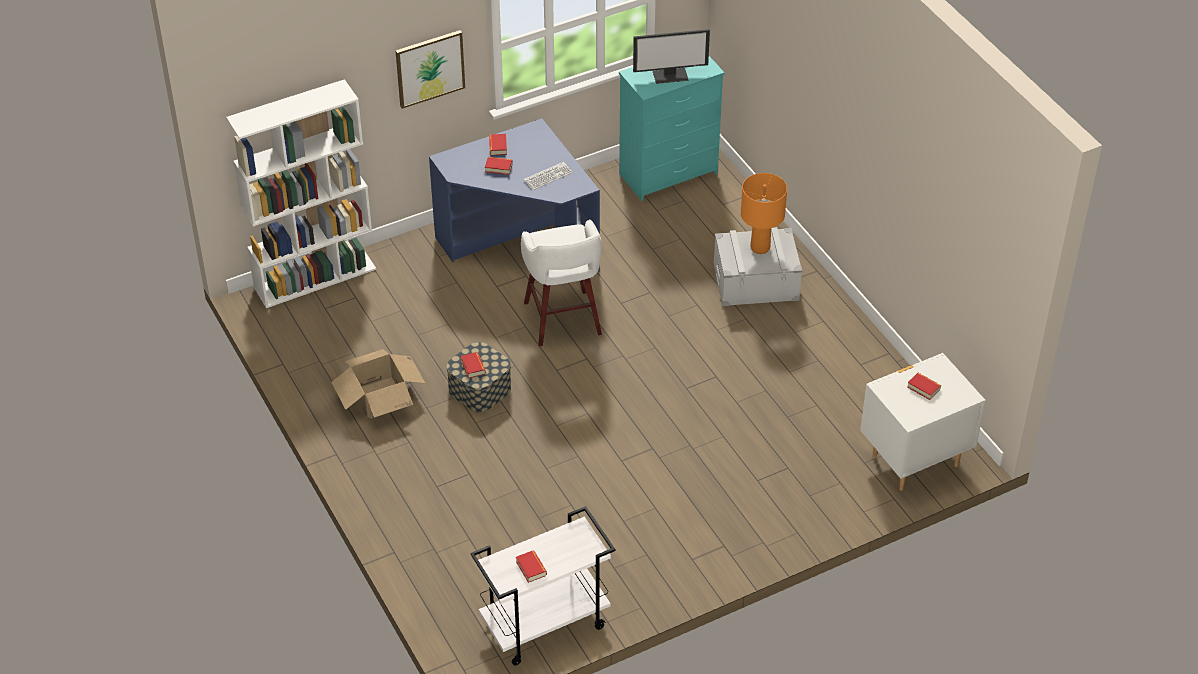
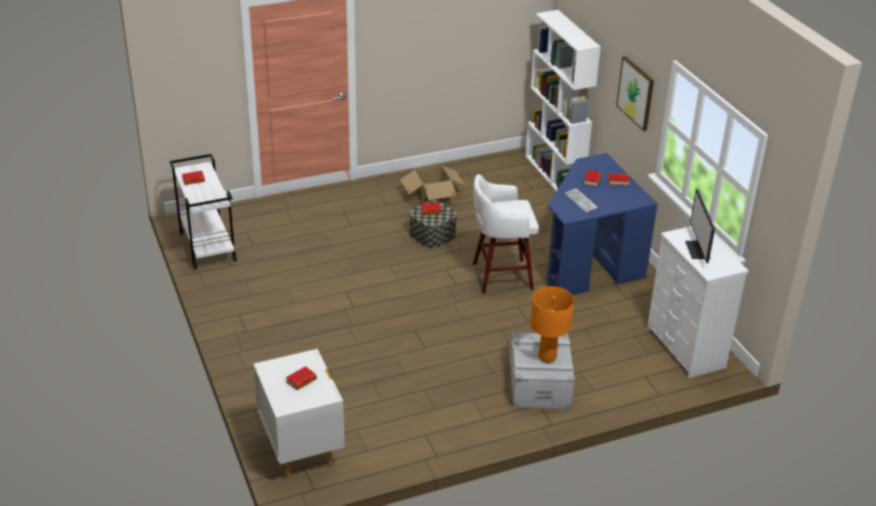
camera: 95 degrees right, 10 degrees down
turquoise dresser [619,56,725,201] -> white dresser [647,226,749,378]

